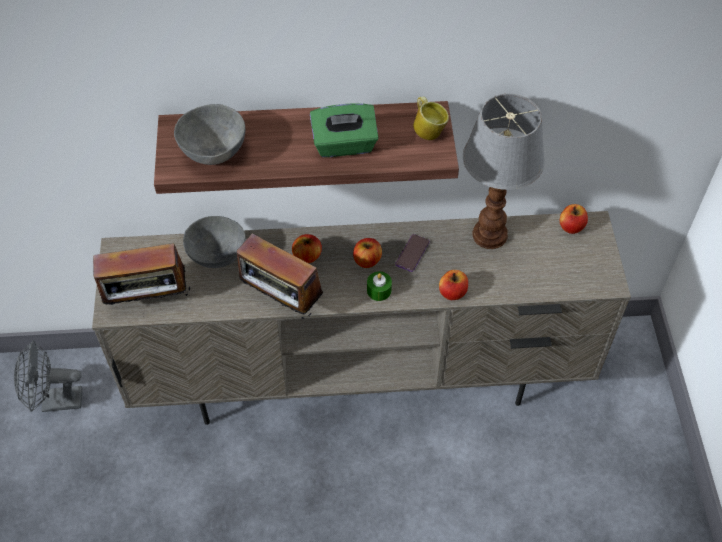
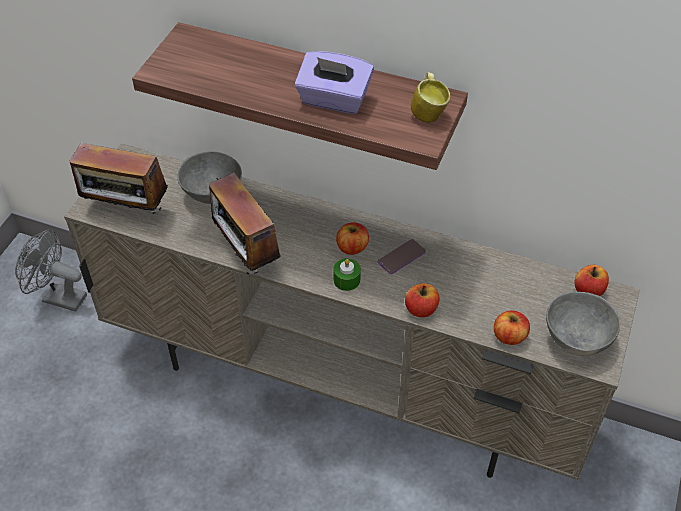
camera: 25 degrees right, 5 degrees down
grey bowl [174,104,245,165] -> grey bowl moved to [546,292,620,356]
apple [292,234,322,263] -> apple moved to [494,310,530,345]
green tissue box [310,103,378,157] -> purple tissue box [295,51,374,114]
table lamp [463,94,545,249] -> none

